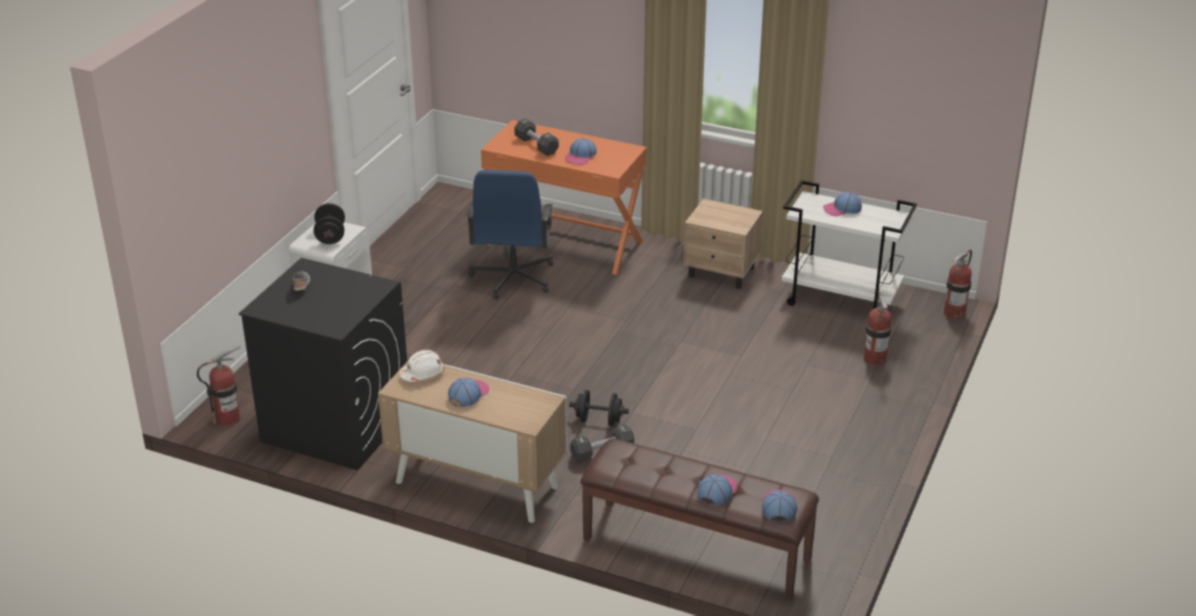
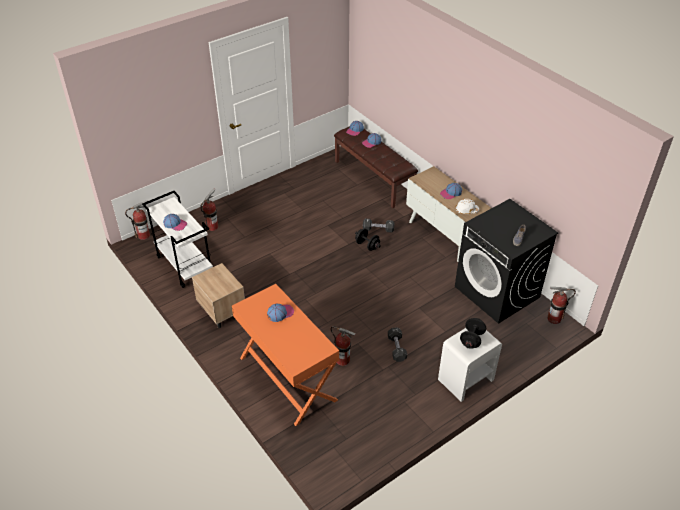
camera: 150 degrees left, 10 degrees up
blue office chair [467,170,554,300] -> fire extinguisher [331,326,356,366]
black dumbbell [514,118,559,156] -> black dumbbell moved to [388,327,407,362]

